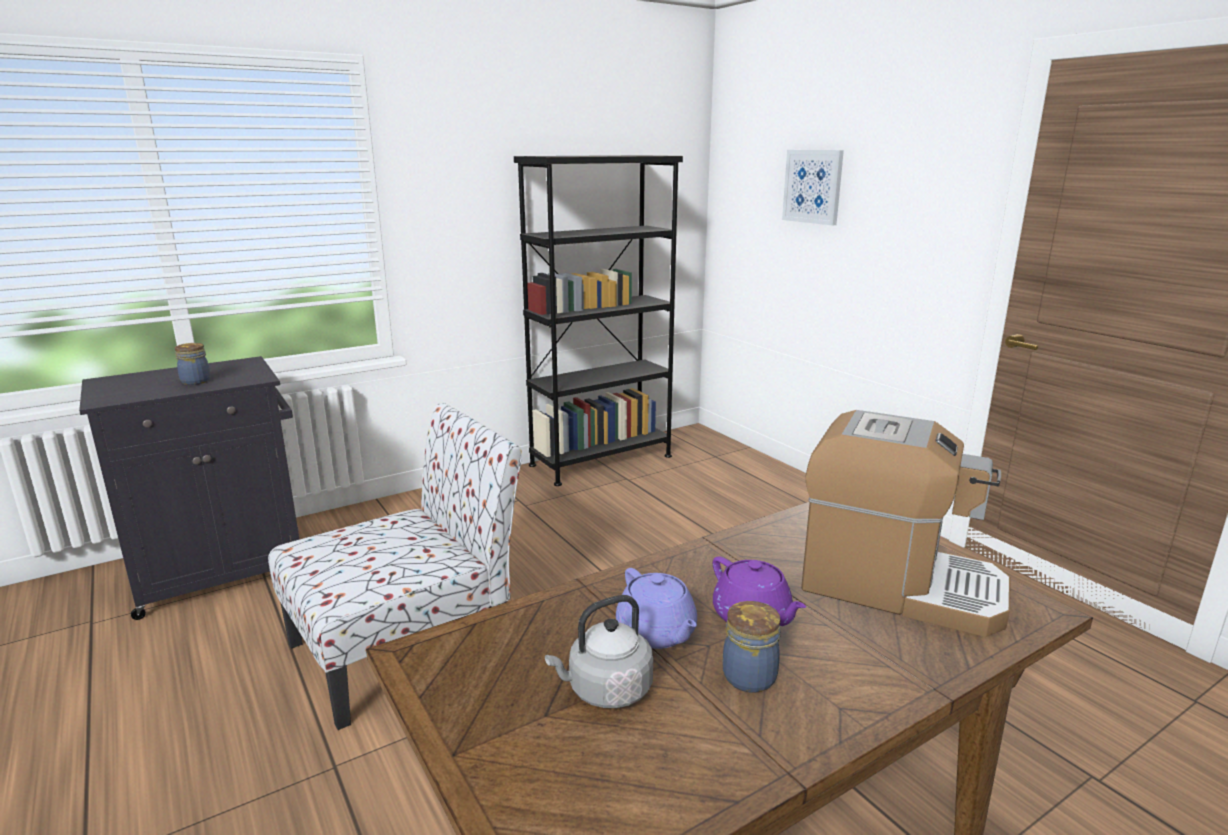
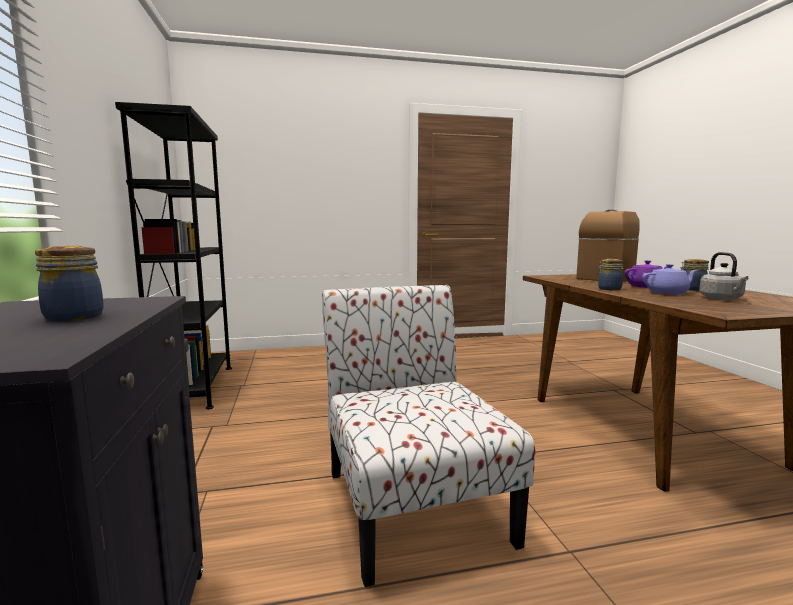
camera: 70 degrees left, 10 degrees down
picture [782,150,844,225] -> none
none -> jar [597,259,623,291]

